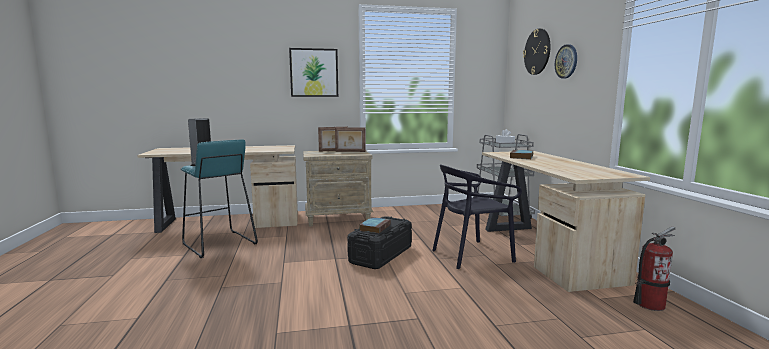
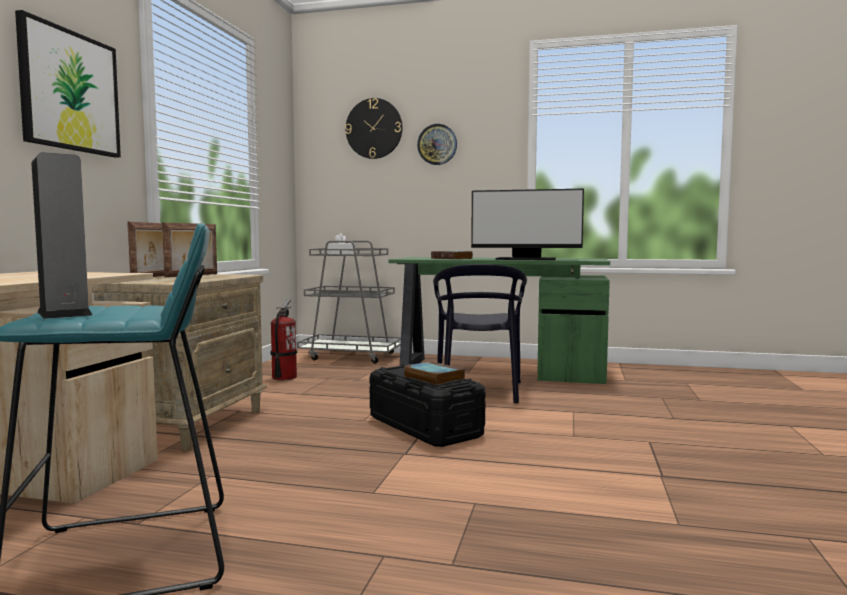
camera: 65 degrees left, 5 degrees down
beige desk [482,151,650,292] -> green desk [388,257,610,384]
fire extinguisher [633,227,675,311] -> fire extinguisher moved to [270,299,297,380]
none -> monitor [471,189,584,260]

